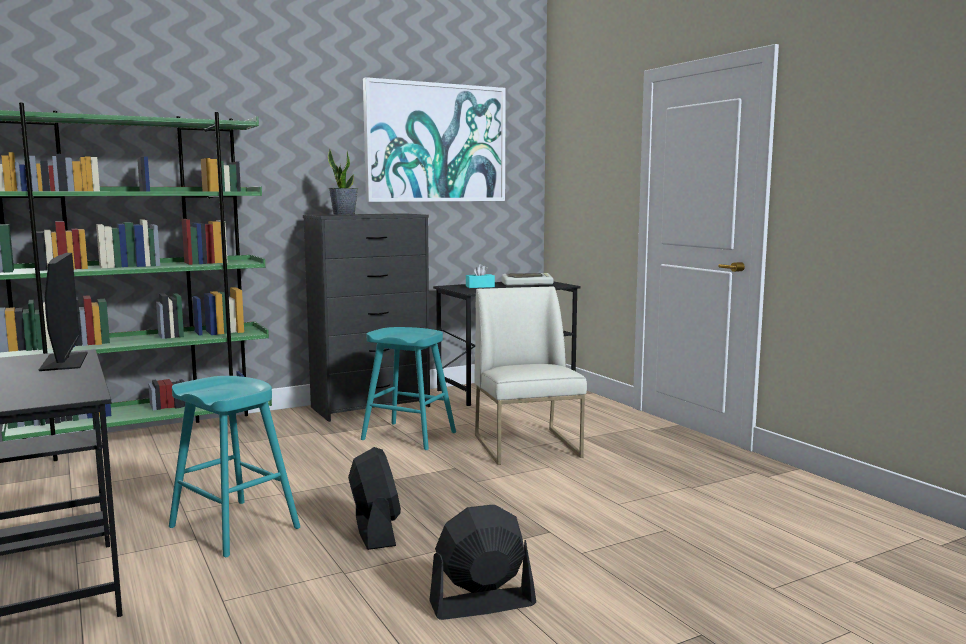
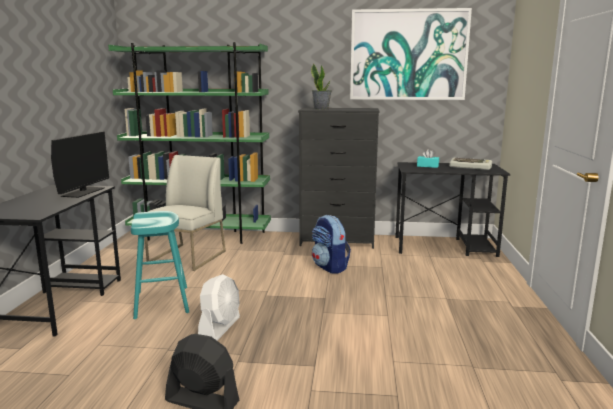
camera: 35 degrees right, 5 degrees up
black fan [348,447,401,550] -> white fan [198,274,240,340]
turquoise stool [361,327,456,450] -> backpack [312,215,351,274]
white chair [474,286,587,465] -> white chair moved to [145,155,226,271]

